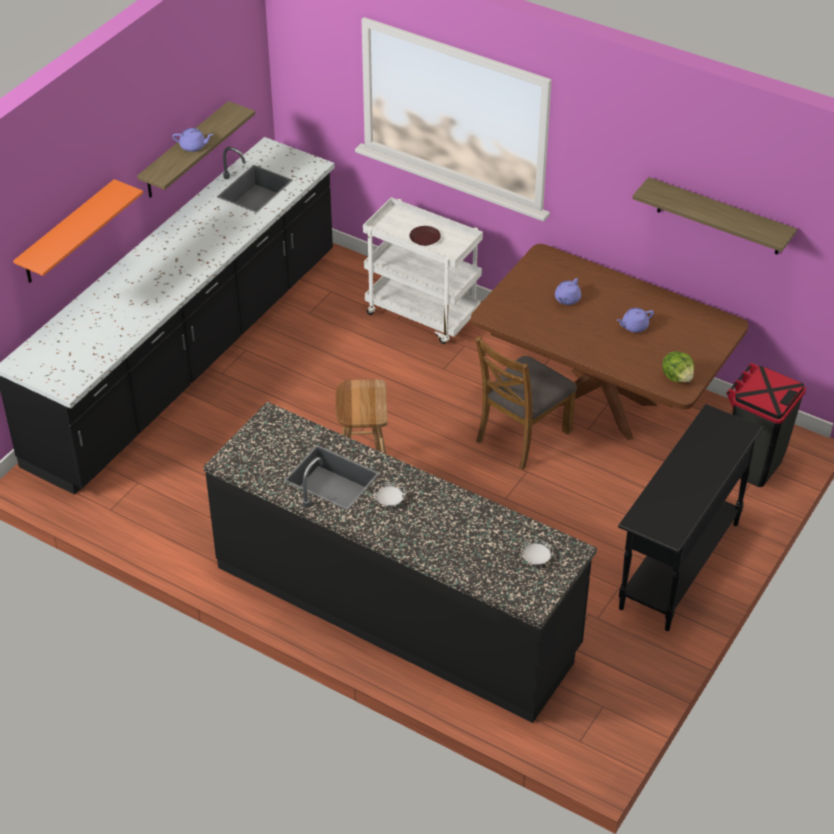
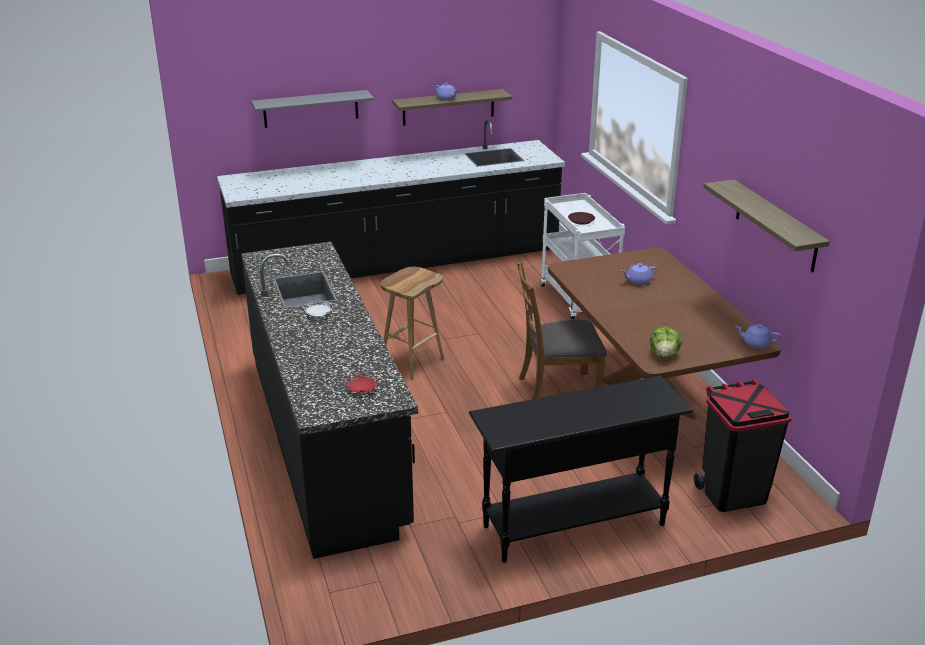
camera: 40 degrees right, 15 degrees down
orange shelf [13,179,143,283] -> grey shelf [251,90,374,128]
white plate [521,539,553,565] -> red plate [345,373,378,393]
purple teapot [617,308,654,333] -> purple teapot moved to [735,324,781,349]

